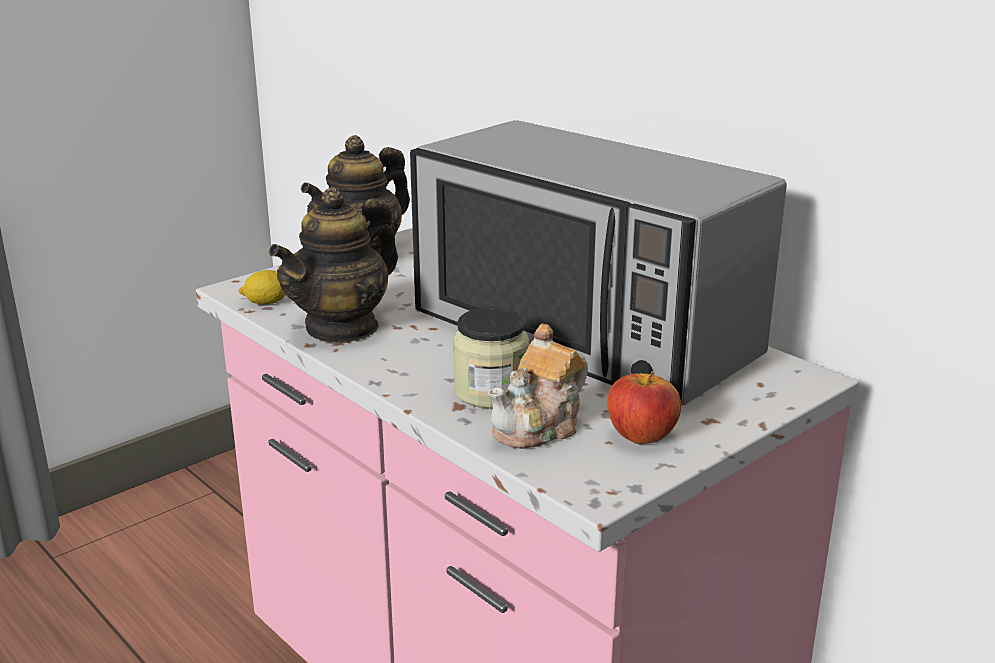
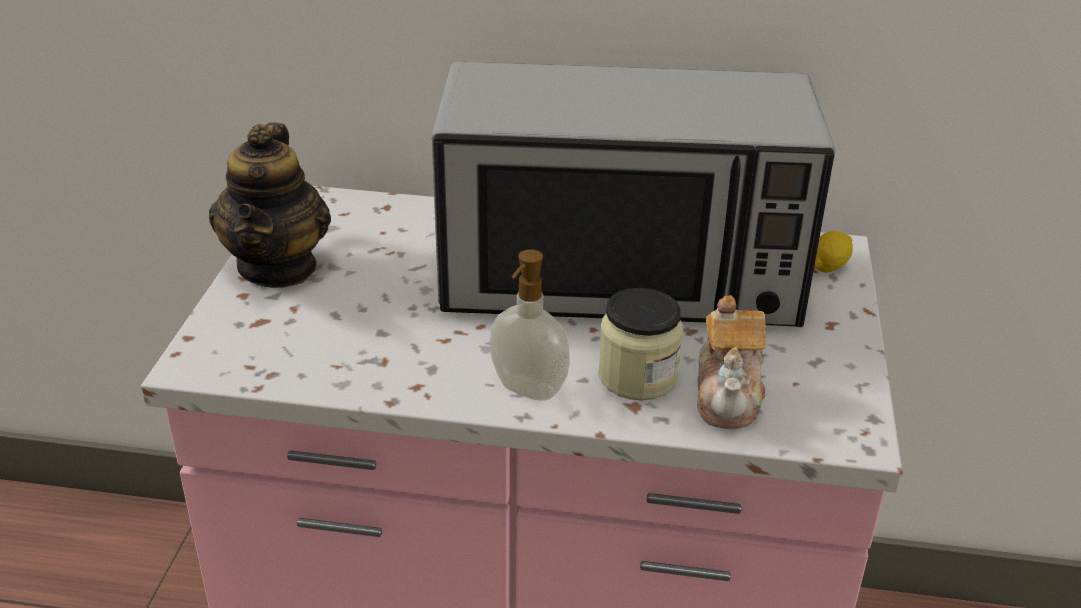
camera: 40 degrees left, 10 degrees up
lemon [238,270,286,304] -> lemon moved to [814,231,853,273]
teapot [269,187,398,344] -> none
apple [608,371,681,444] -> none
none -> soap dispenser [490,249,570,401]

